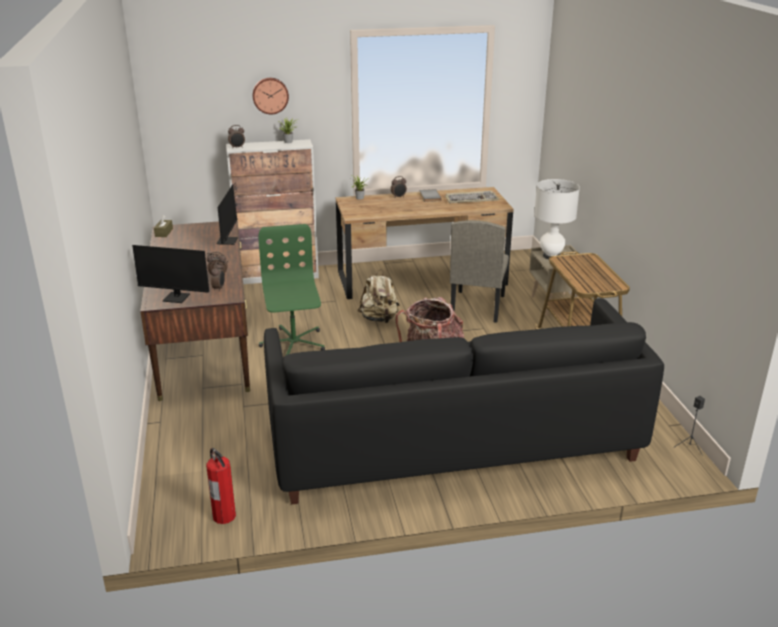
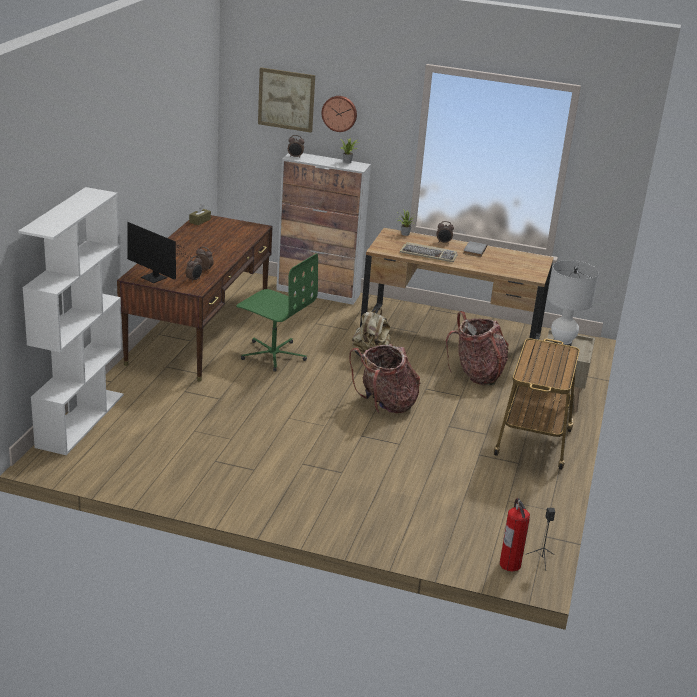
camera: 25 degrees right, 0 degrees up
fire extinguisher [206,448,236,524] -> fire extinguisher moved to [500,498,530,572]
monitor [217,184,238,245] -> none
green office chair [258,224,325,355] -> green office chair turned 105 degrees clockwise [236,253,318,371]
black sofa [264,298,664,505] -> none
keyboard [445,191,499,203] -> keyboard moved to [400,242,457,262]
beige chair [450,220,509,323] -> backpack [446,311,509,385]
none -> white bookcase [18,187,124,455]
none -> picture [258,67,315,133]

